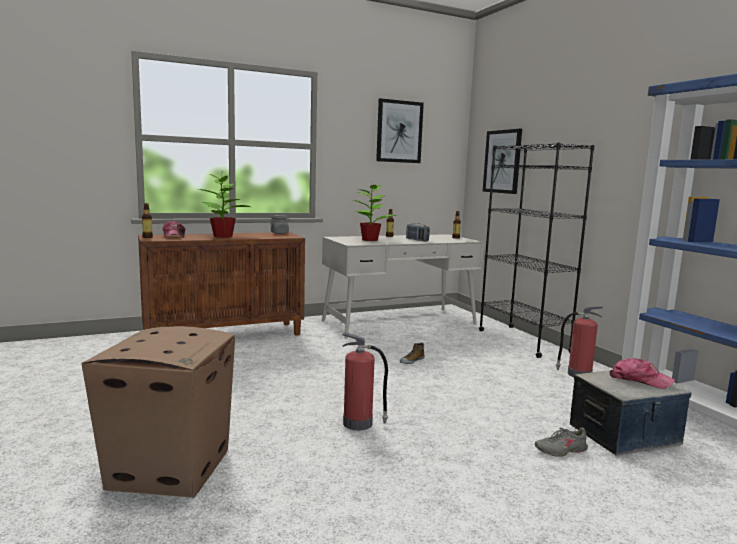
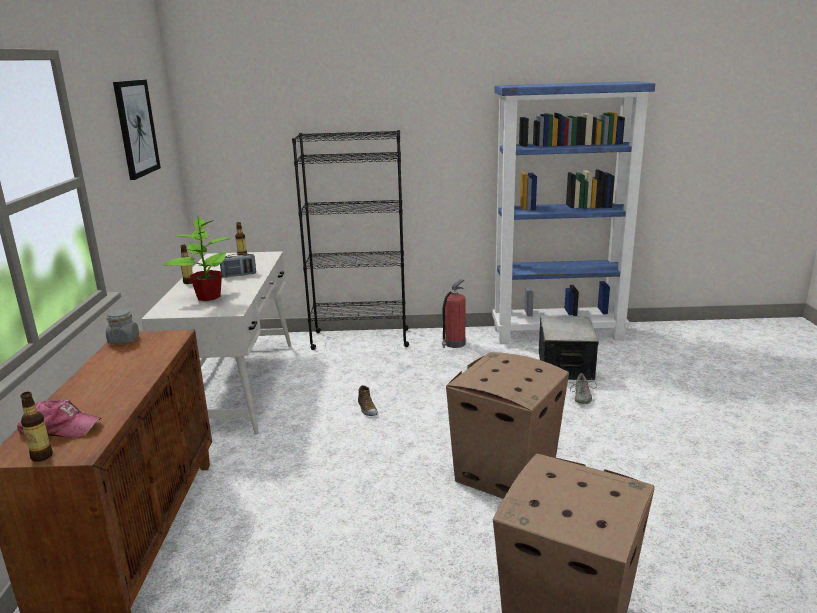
camera: 65 degrees left, 10 degrees up
potted plant [198,174,251,238] -> none
fire extinguisher [342,332,388,430] -> cardboard box [446,352,569,499]
picture [483,129,522,194] -> none
cap [609,358,675,389] -> none

